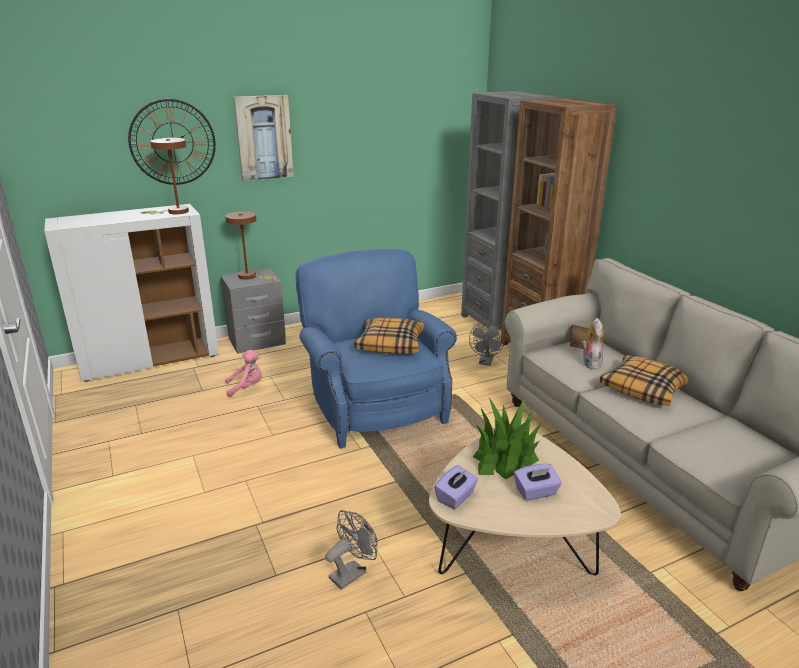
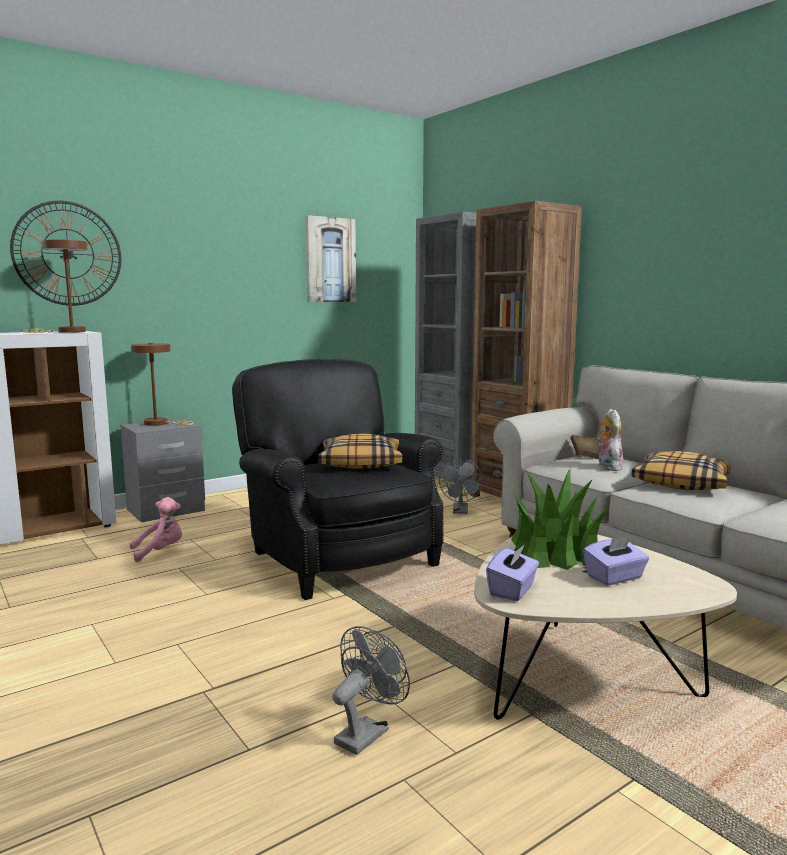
camera: 10 degrees left, 15 degrees down
picture [233,95,294,181] -> picture moved to [305,215,356,302]
blue armchair [295,249,457,449] -> black armchair [232,359,444,600]

